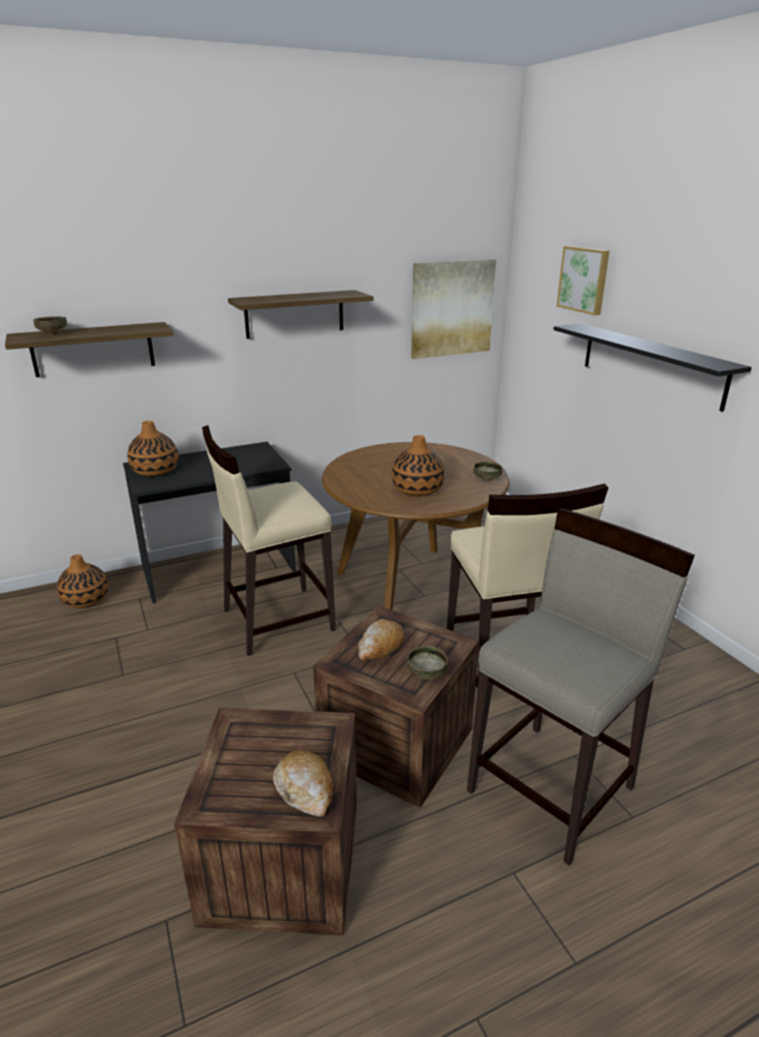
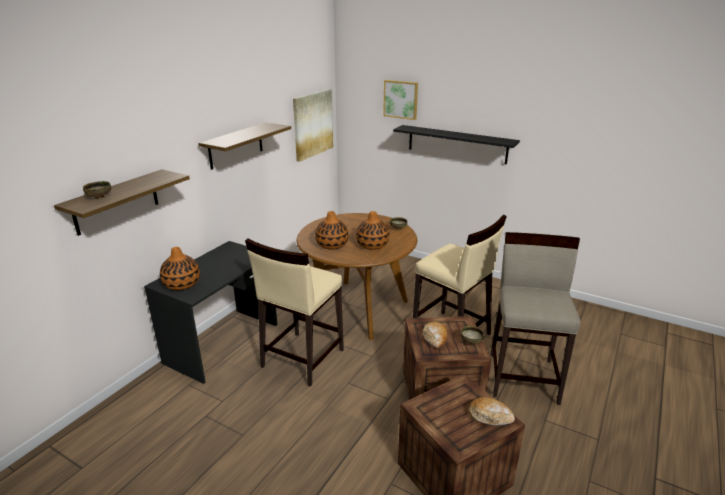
camera: 35 degrees left, 0 degrees up
vase [57,554,108,608] -> vase moved to [315,211,349,249]

